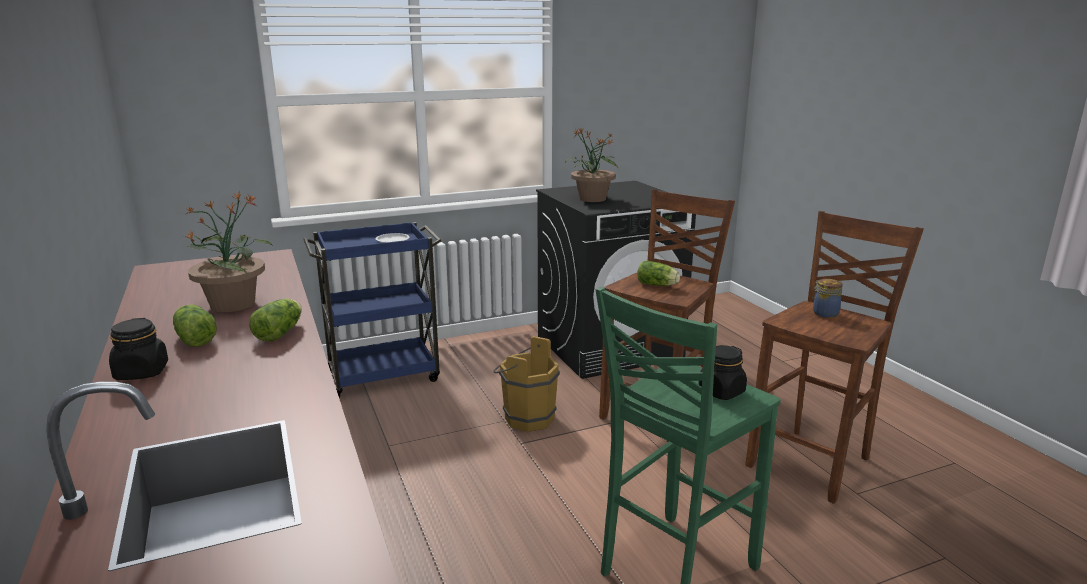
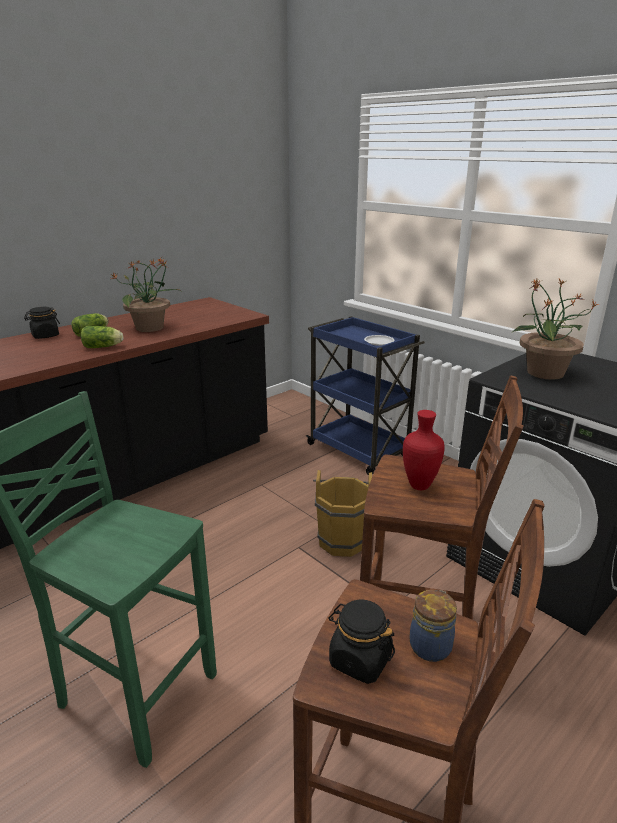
camera: 70 degrees right, 5 degrees up
lettuce [637,260,680,286] -> red vase [403,410,445,490]
black jar [698,345,747,400] -> black jar moved to [328,599,395,684]

